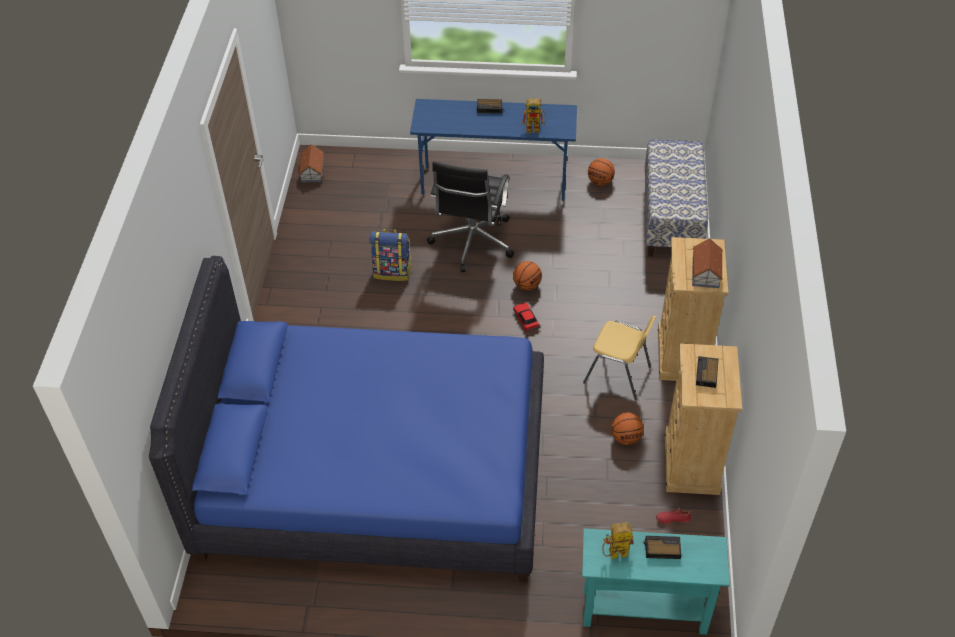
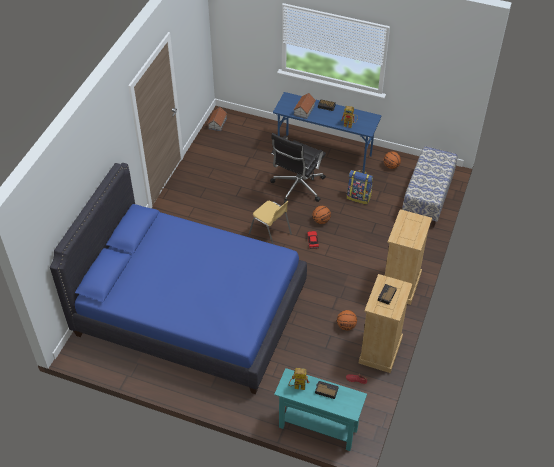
camera: 15 degrees right, 0 degrees up
backpack [369,229,412,281] -> backpack moved to [347,170,373,204]
yellow chair [583,316,656,400] -> yellow chair moved to [249,201,292,244]
toy house [692,238,723,288] -> toy house moved to [293,93,316,119]

